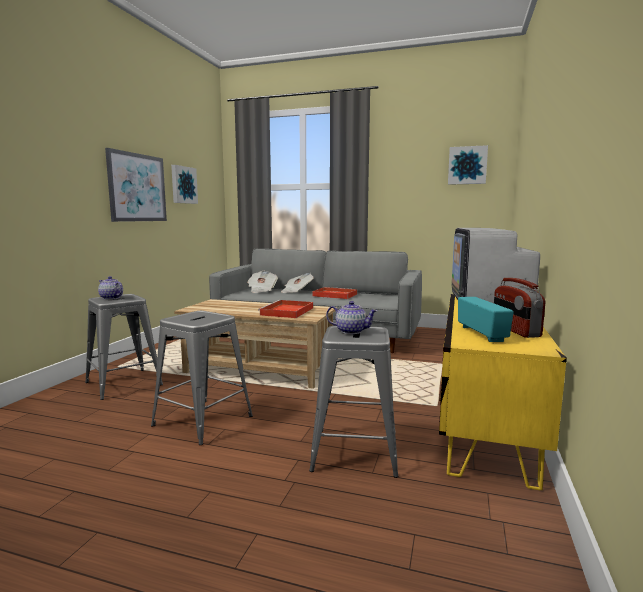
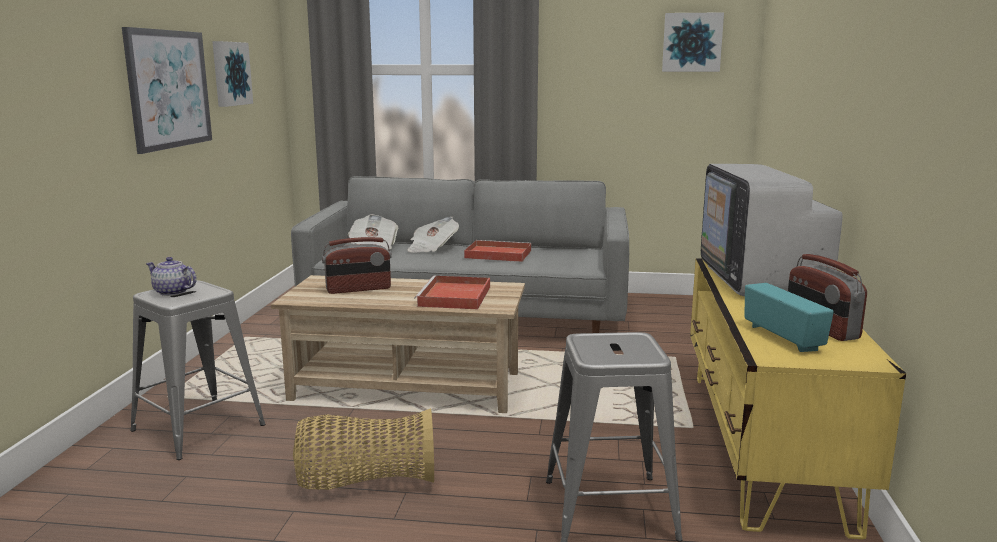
camera: 10 degrees left, 5 degrees up
grey stool [151,311,253,445] -> basket [293,408,434,490]
teapot [326,301,378,334] -> none
none -> radio [322,237,392,294]

